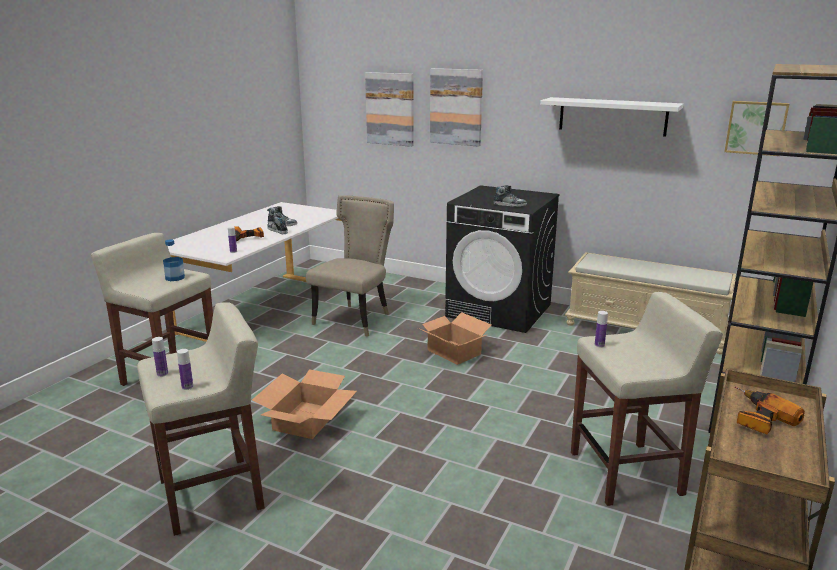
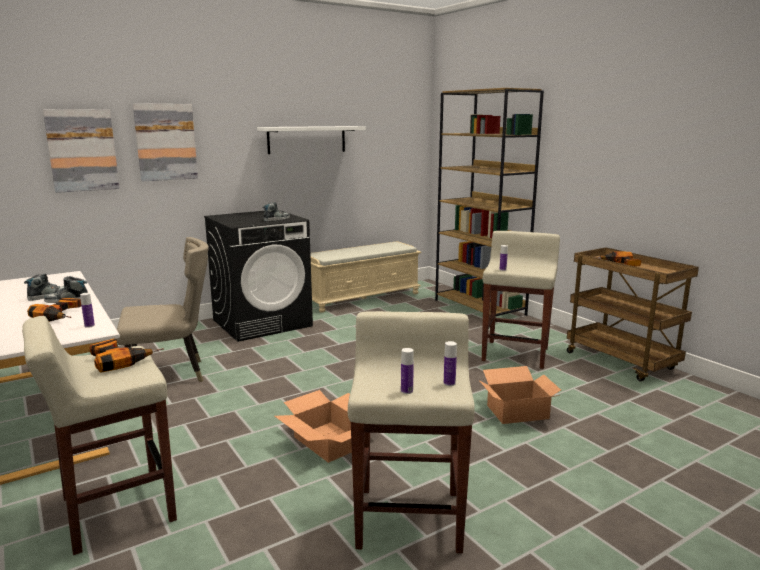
camera: 60 degrees left, 5 degrees down
bottle [163,240,185,281] -> power drill [89,338,164,373]
beige chair [306,195,394,337] -> beige chair turned 105 degrees clockwise [117,237,209,382]
cardboard box [418,312,491,365] -> cardboard box moved to [480,366,561,424]
picture [724,101,789,156] -> none

